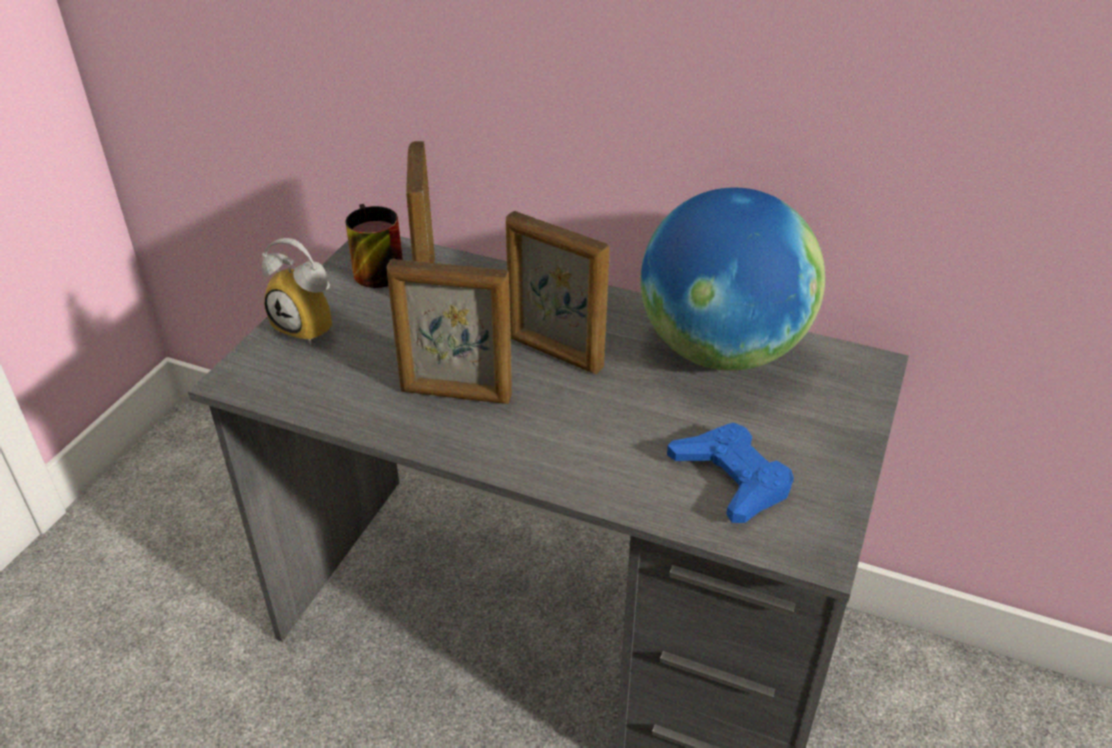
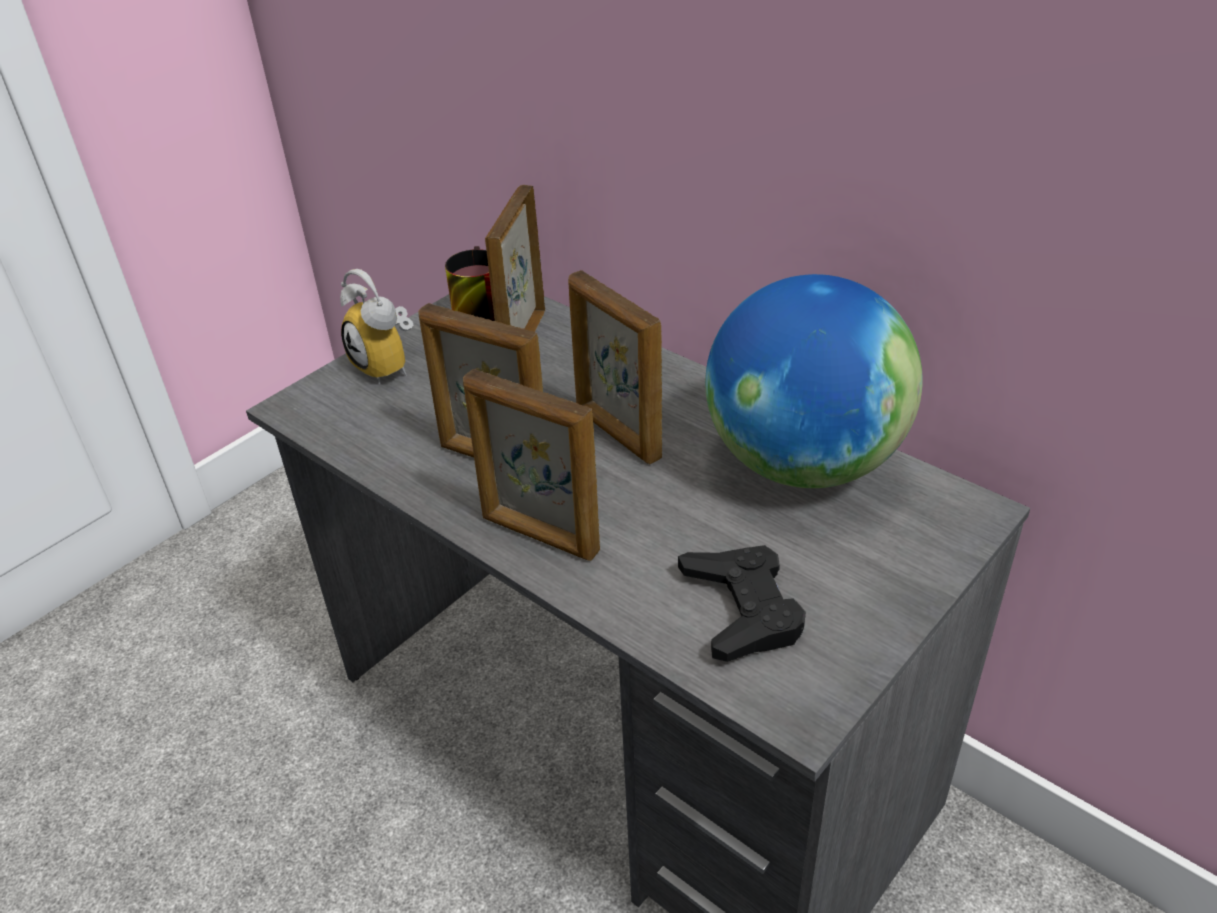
camera: 20 degrees right, 0 degrees up
blue game controller [667,422,794,523] -> black game controller [678,545,806,662]
none -> picture frame [463,369,600,561]

